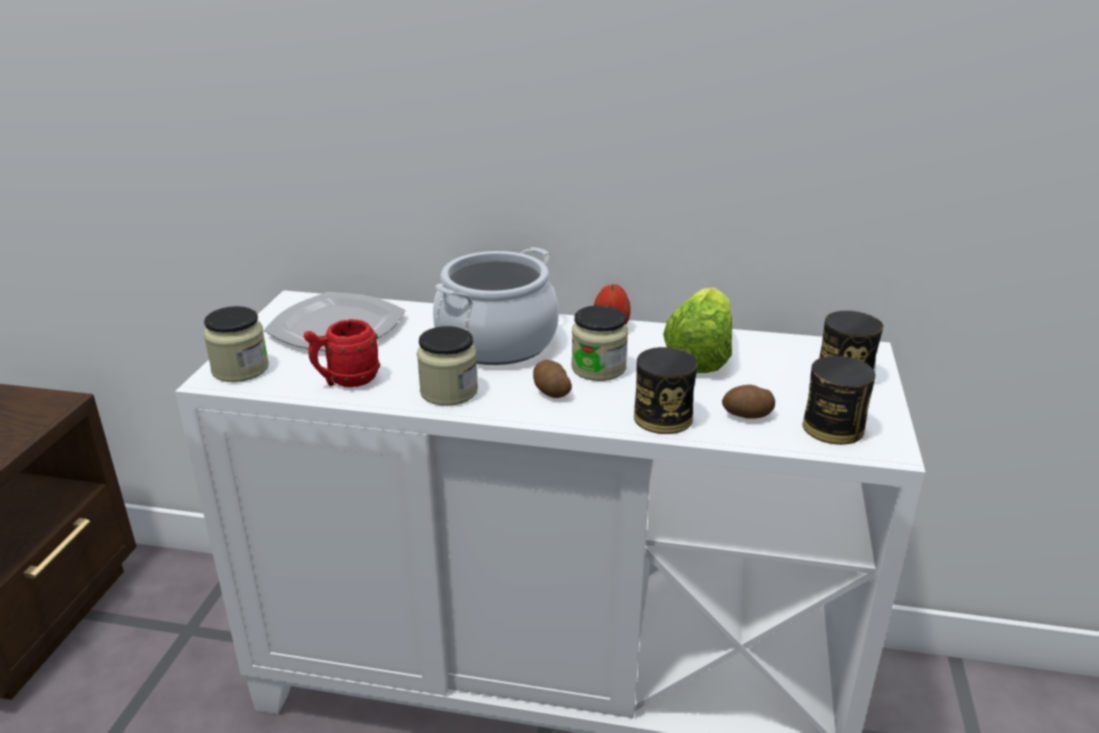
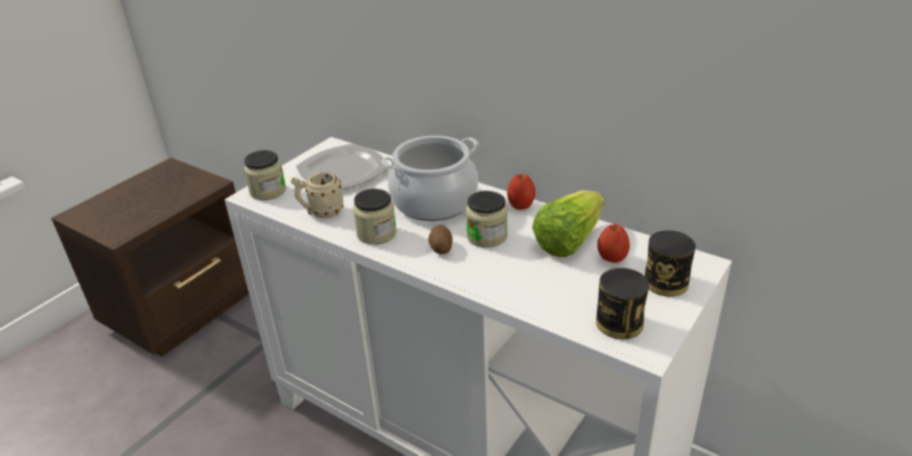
camera: 25 degrees right, 5 degrees up
red mug [304,319,380,387] -> beige mug [291,172,344,218]
can [634,347,698,434] -> none
potato [722,385,775,419] -> none
none -> apple [597,224,630,263]

